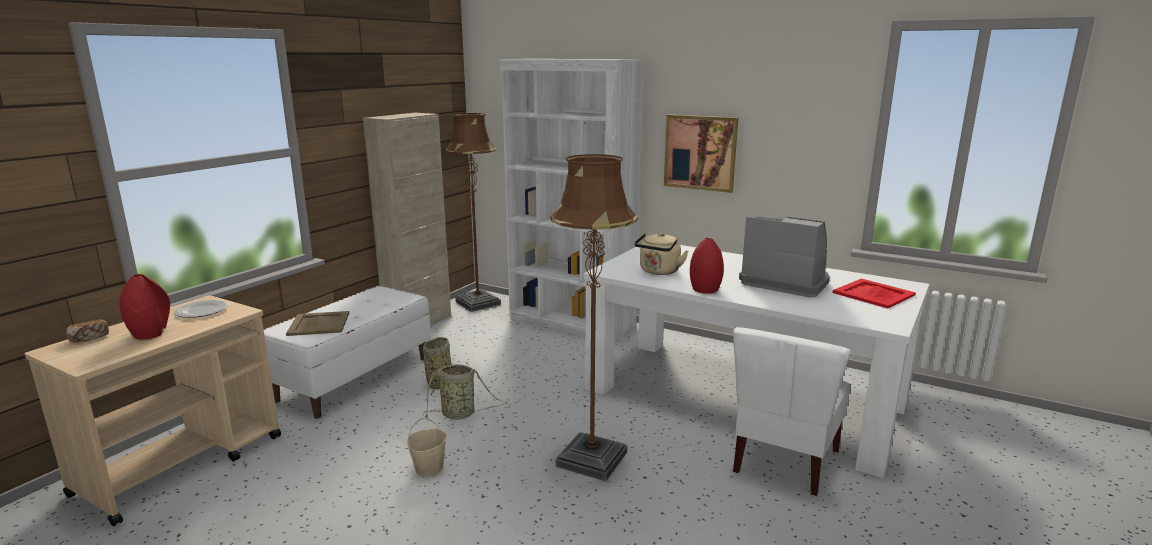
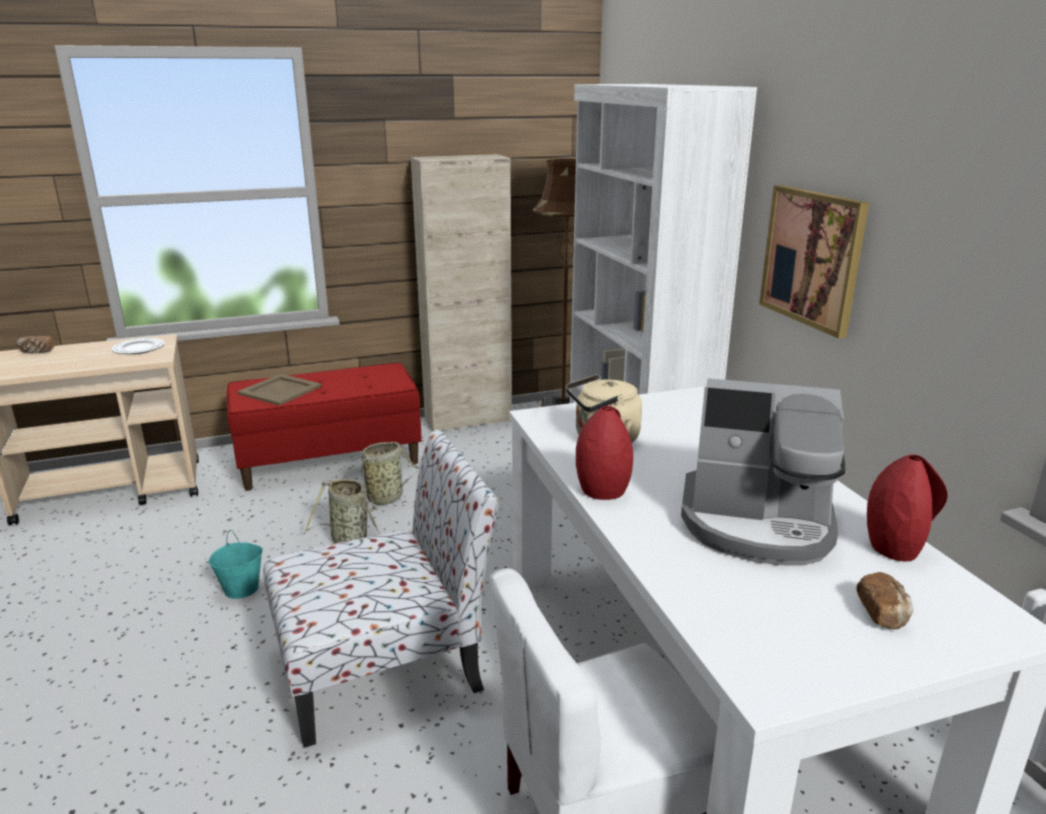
camera: 40 degrees right, 5 degrees up
red vase [120,274,170,340] -> red vase moved to [867,455,947,561]
white bench [264,286,431,419] -> red bench [227,363,422,491]
beige bucket [406,418,447,476] -> turquoise bucket [209,530,263,599]
brown floor lamp [550,154,638,481] -> chair [263,430,498,748]
coffee machine [739,215,830,298] -> coffee machine turned 120 degrees clockwise [681,378,845,566]
red tray [833,278,916,309] -> bread [856,572,913,630]

